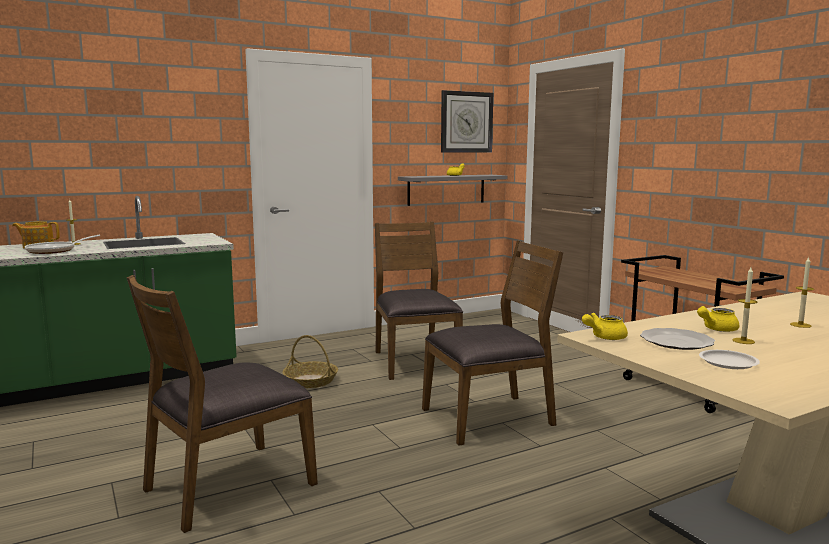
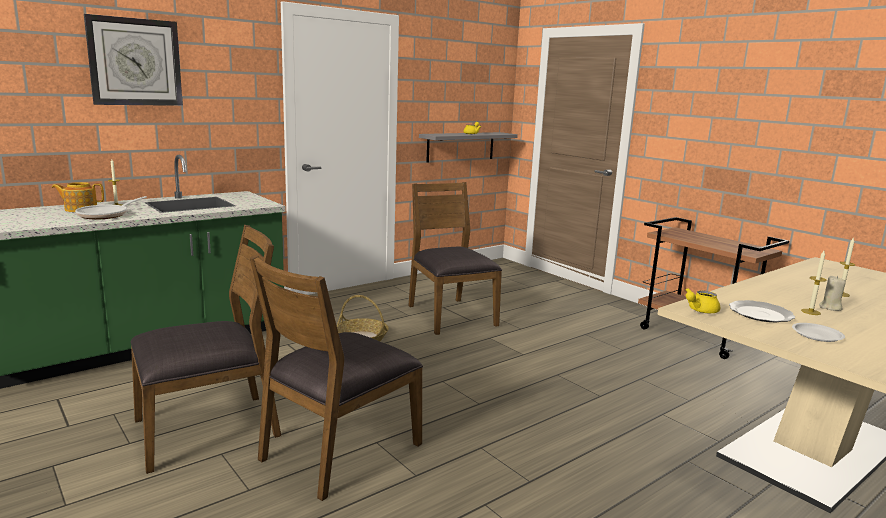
camera: 10 degrees left, 5 degrees up
brown chair [422,240,563,445] -> brown chair moved to [130,225,281,474]
wall clock [441,90,493,153] -> wall clock moved to [84,14,183,106]
yellow teapot [697,306,739,332] -> none
none -> beige candle [819,276,846,311]

